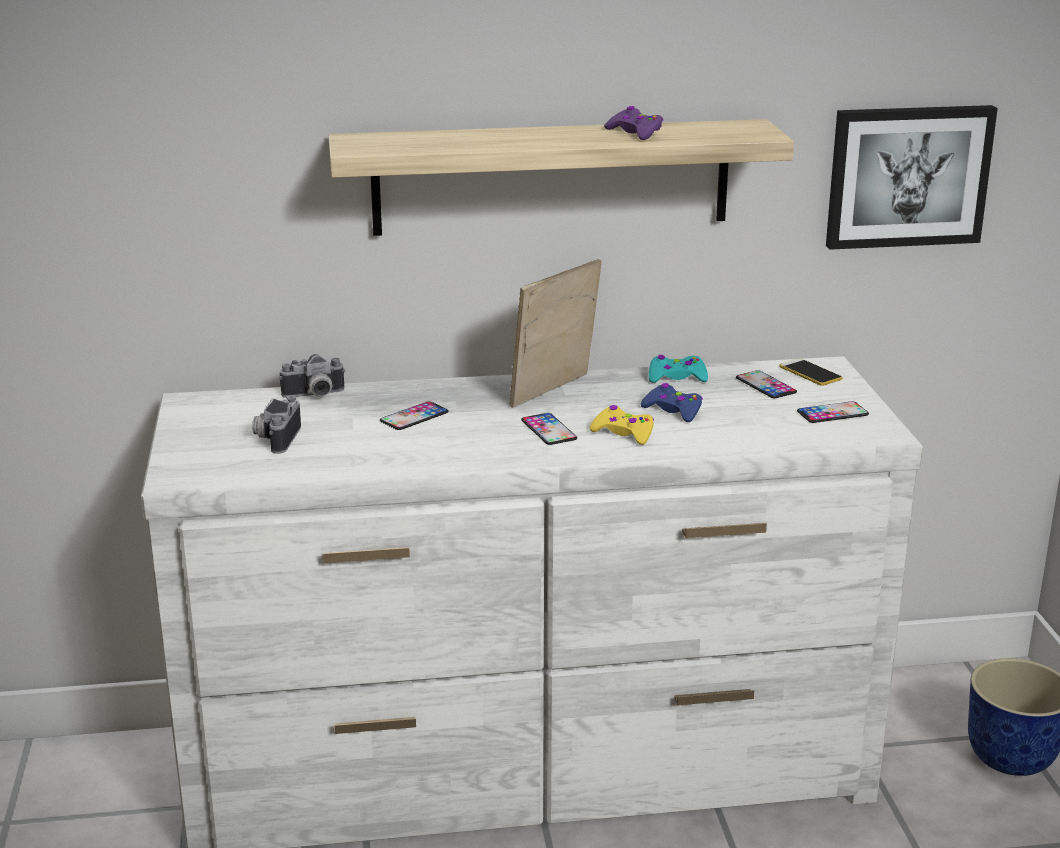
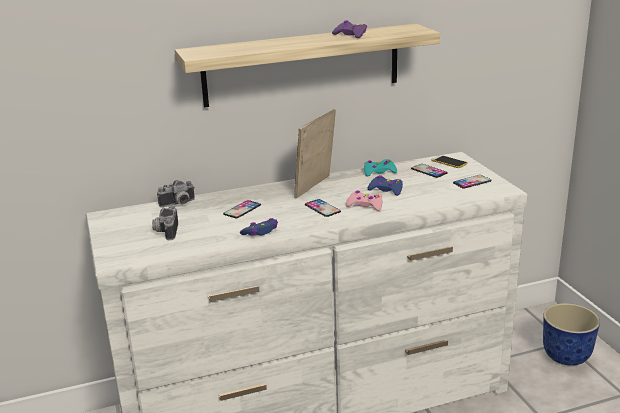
camera: 10 degrees left, 0 degrees up
yellow game controller [590,405,654,445] -> pink game controller [346,190,382,211]
picture [826,105,998,250] -> none
none -> blue game controller [240,218,278,236]

